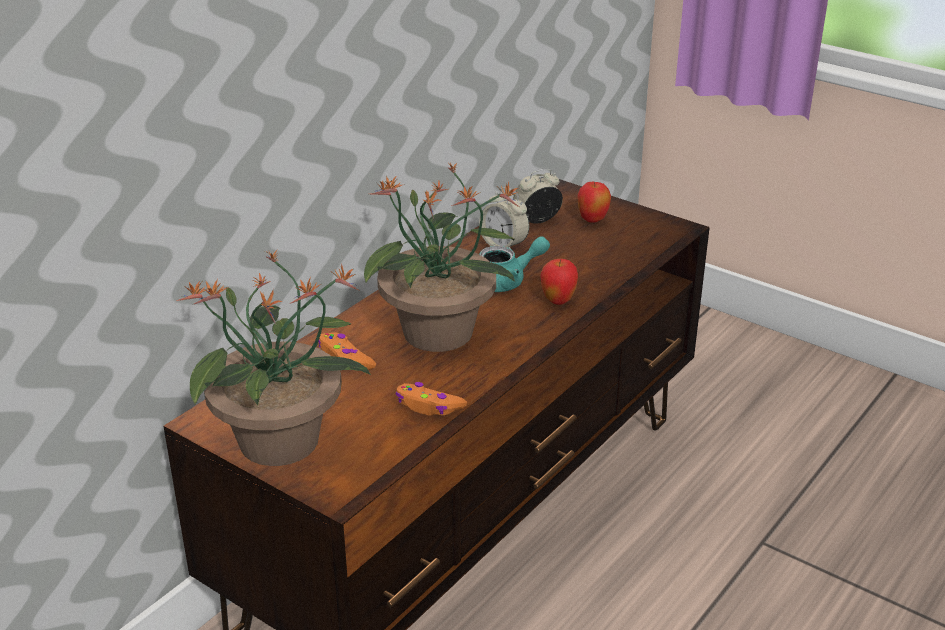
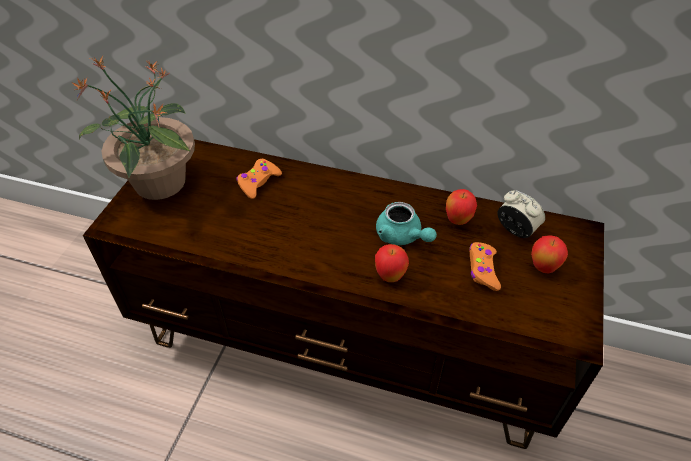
camera: 70 degrees right, 15 degrees up
potted plant [364,162,519,352] -> none
orange game controller [396,382,467,415] -> orange game controller moved to [469,242,501,291]
alarm clock [479,188,530,249] -> apple [446,189,477,225]

